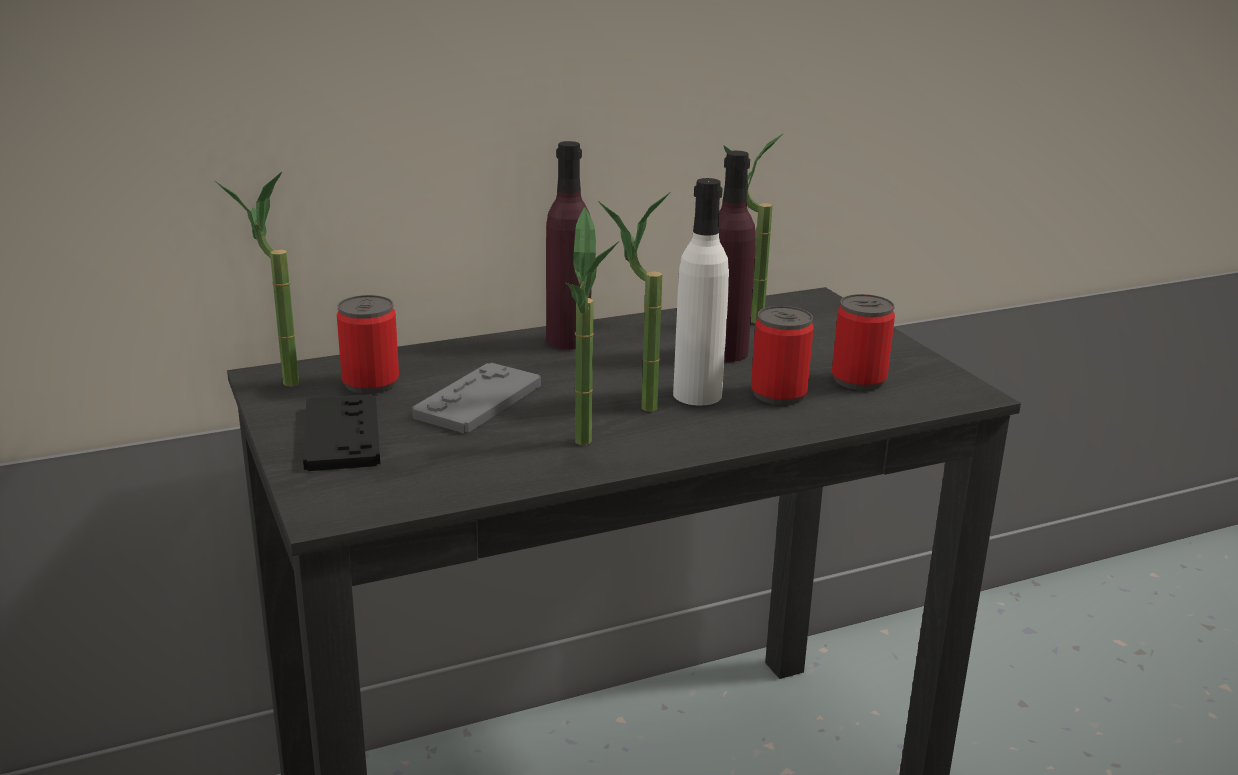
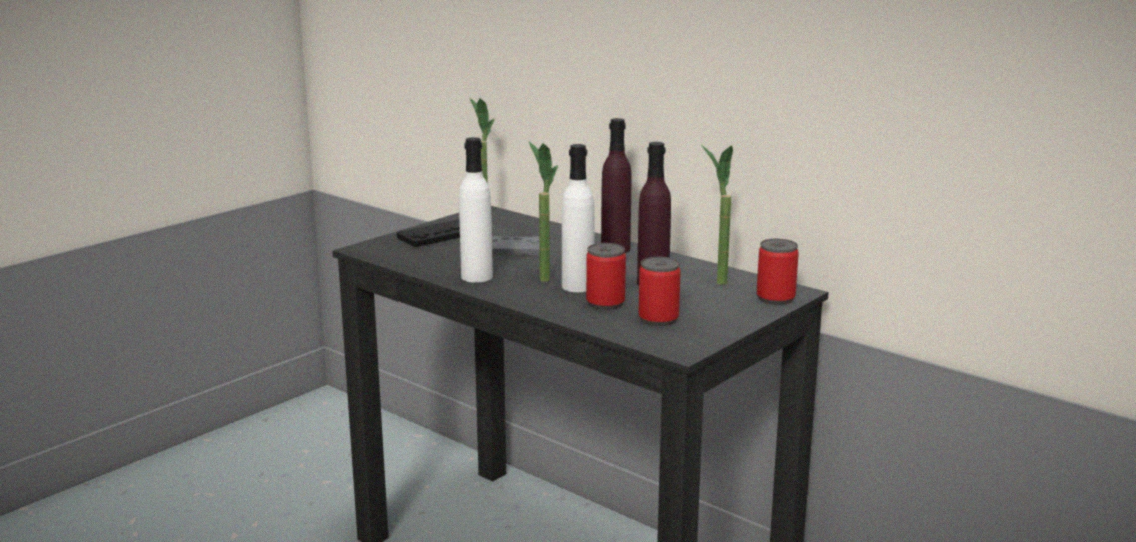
camera: 65 degrees right, 5 degrees down
can [337,295,399,394] -> can moved to [757,239,799,305]
potted plant [565,207,619,445] -> white bottle [459,137,493,282]

